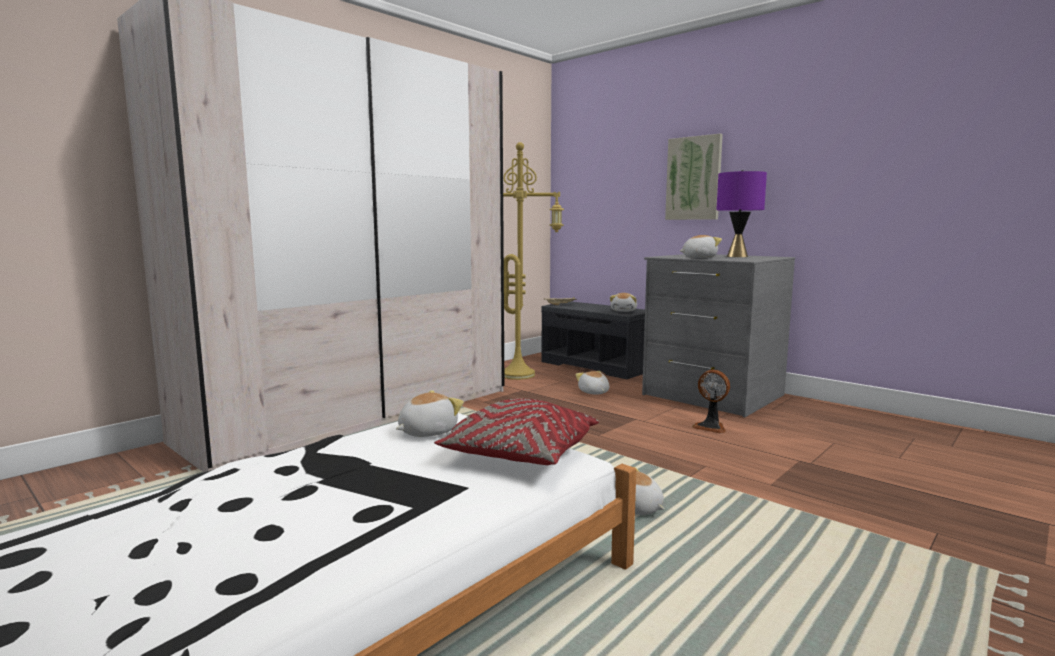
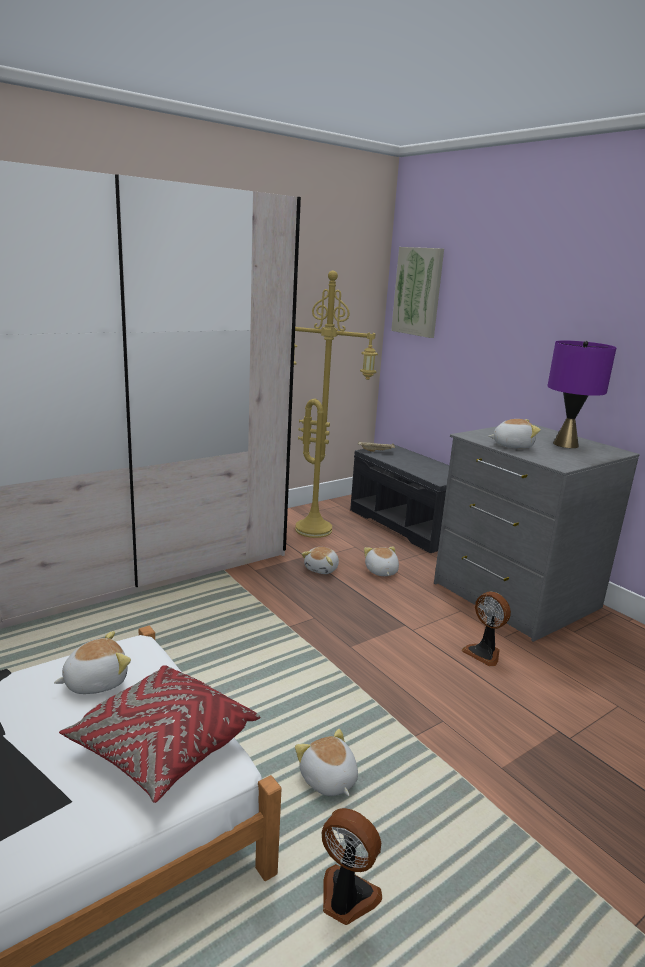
camera: 10 degrees right, 10 degrees up
plush toy [610,293,637,312] -> plush toy moved to [301,547,339,574]
picture [665,134,723,220] -> picture moved to [391,247,444,338]
none -> fan [322,808,382,925]

